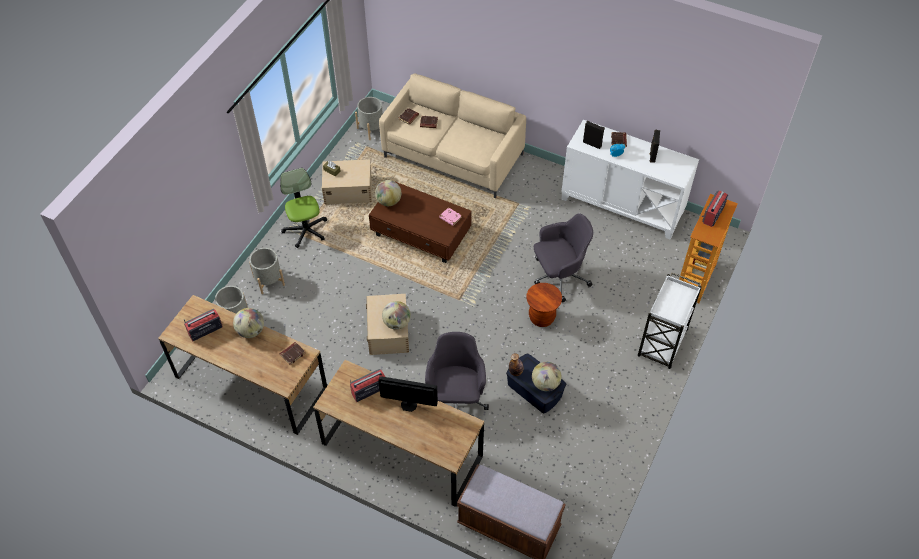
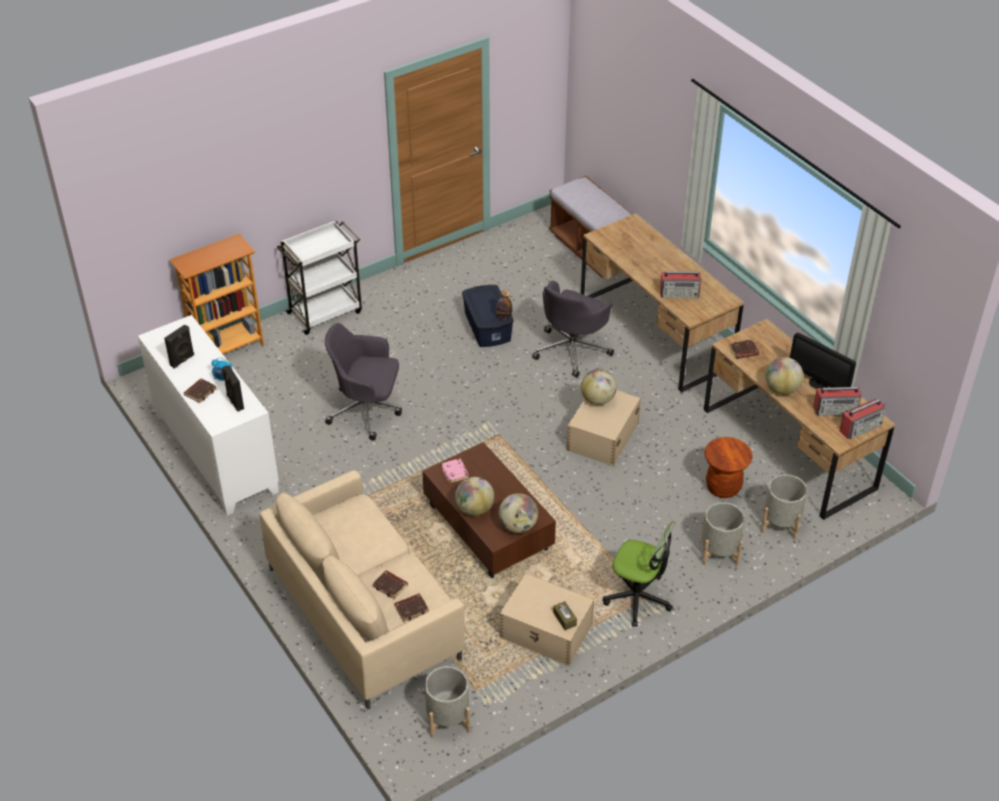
camera: 150 degrees left, 10 degrees down
office chair [280,168,327,248] -> office chair turned 75 degrees counterclockwise [603,521,675,627]
monitor [378,376,438,412] -> monitor moved to [790,333,856,389]
brown stool [526,283,562,327] -> brown stool moved to [704,437,753,498]
globe [532,362,562,391] -> globe moved to [455,477,494,516]
radio [702,191,728,227] -> radio moved to [840,399,886,439]

